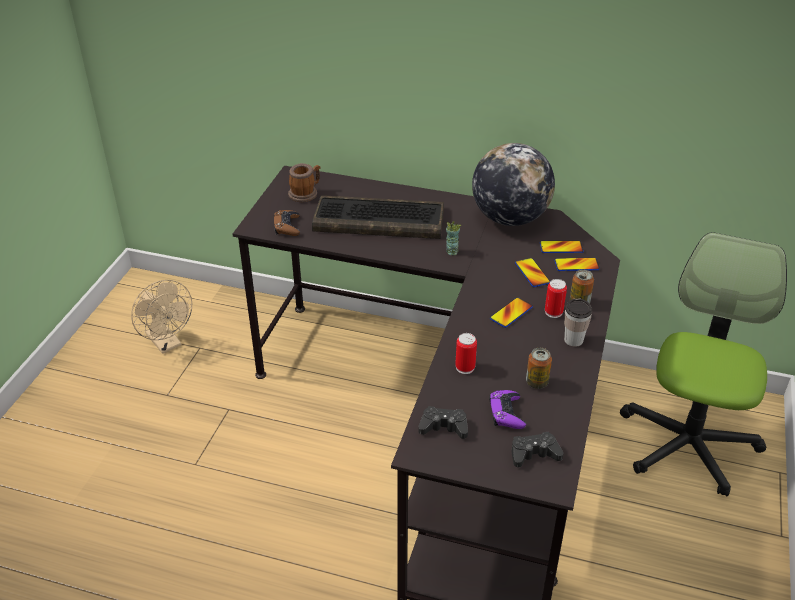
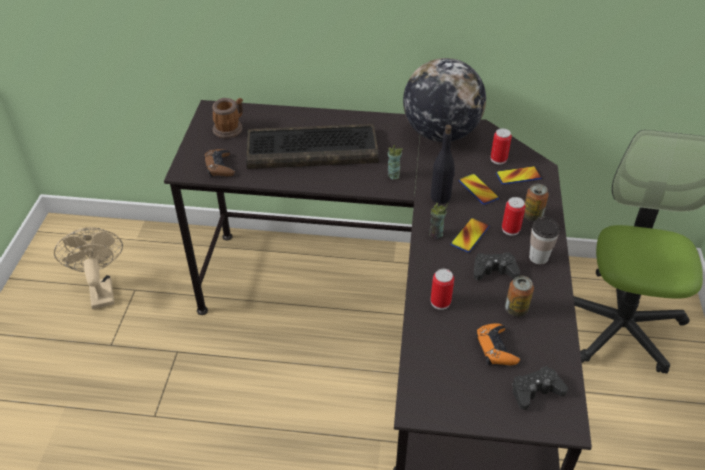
camera: 10 degrees left, 5 degrees up
beige fan [131,280,192,354] -> beige fan turned 150 degrees counterclockwise [54,227,123,309]
black game controller [418,406,468,439] -> black game controller moved to [474,253,520,280]
purple game controller [489,390,526,429] -> orange game controller [476,323,520,365]
phone [540,241,584,253] -> can [491,128,512,164]
none -> cup [429,203,448,239]
none -> black bottle [431,125,455,204]

